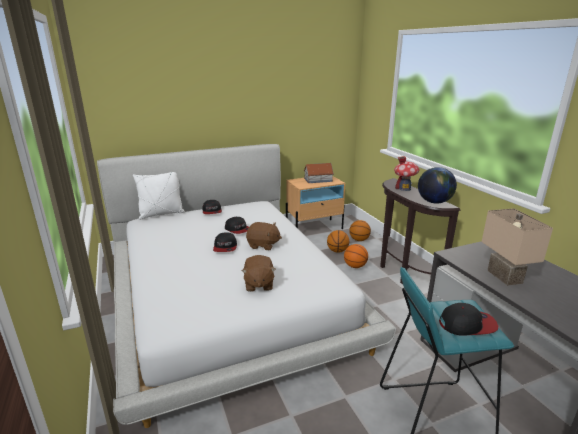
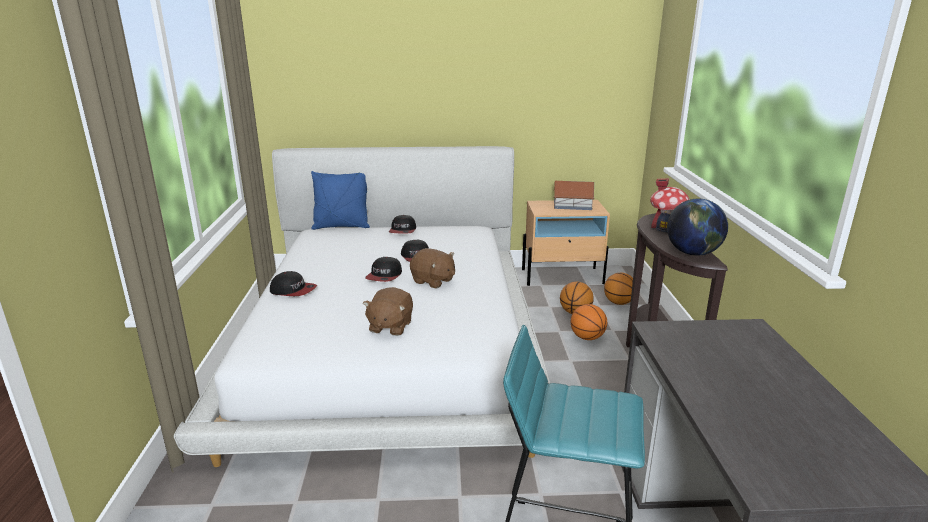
camera: 20 degrees right, 0 degrees up
white pillow [133,172,185,220] -> blue pillow [311,171,370,230]
cap [439,303,498,336] -> cap moved to [270,271,317,296]
beige table lamp [482,208,553,286] -> none

